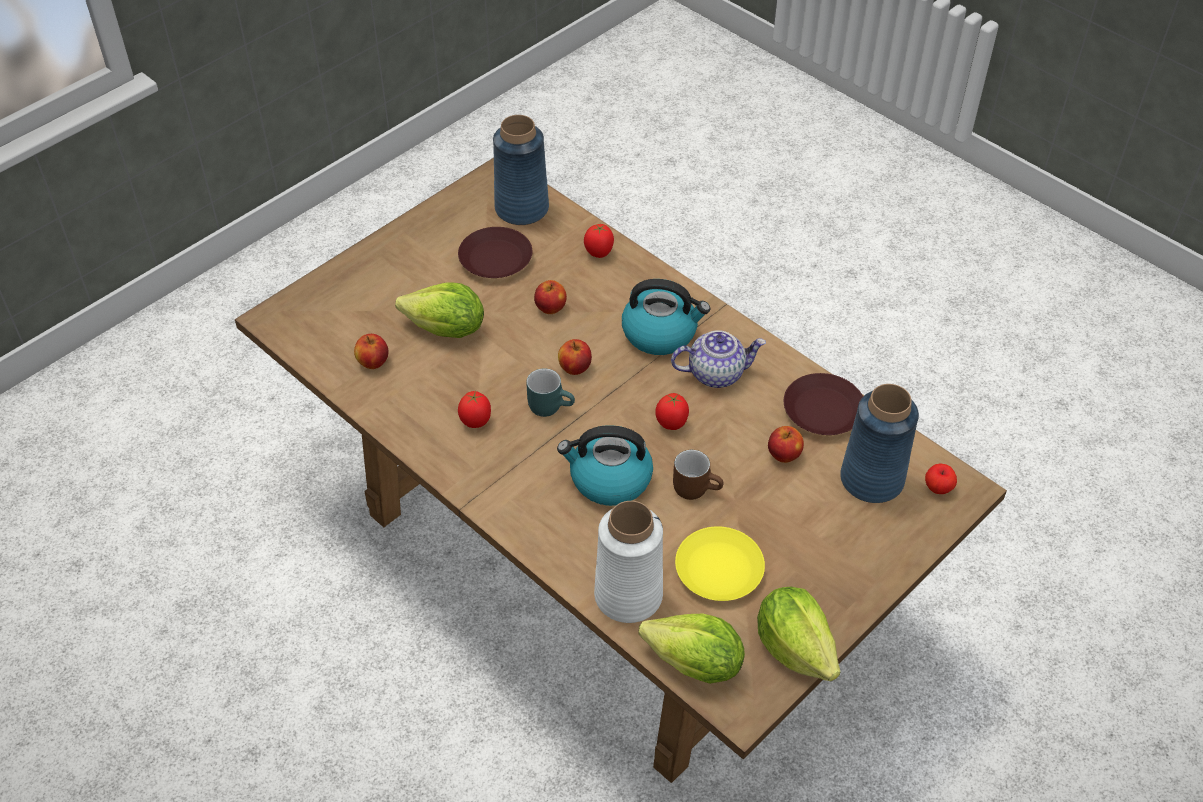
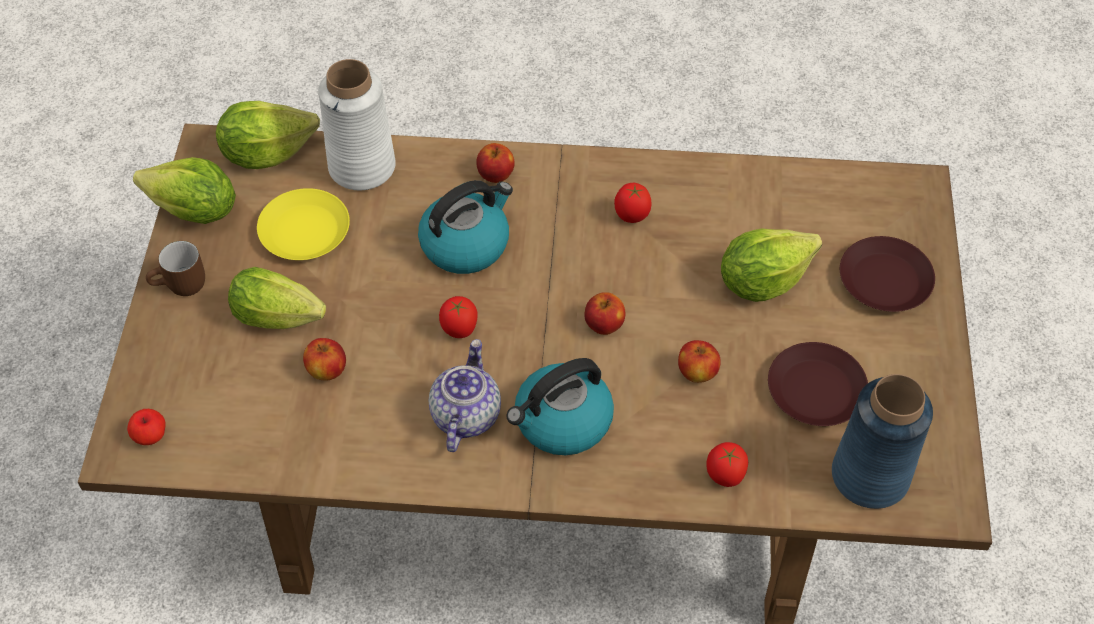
camera: 140 degrees right, 5 degrees up
apple [354,334,389,369] -> apple moved to [476,143,515,183]
turquoise mug [526,368,575,417] -> none
teapot [671,330,766,388] -> teapot turned 150 degrees clockwise [429,339,501,452]
brown mug [673,450,723,500] -> brown mug moved to [146,241,205,296]
brown plate [784,373,863,435] -> brown plate moved to [840,236,935,312]
blue vase [840,384,919,503] -> none
none -> lettuce [228,267,326,329]

